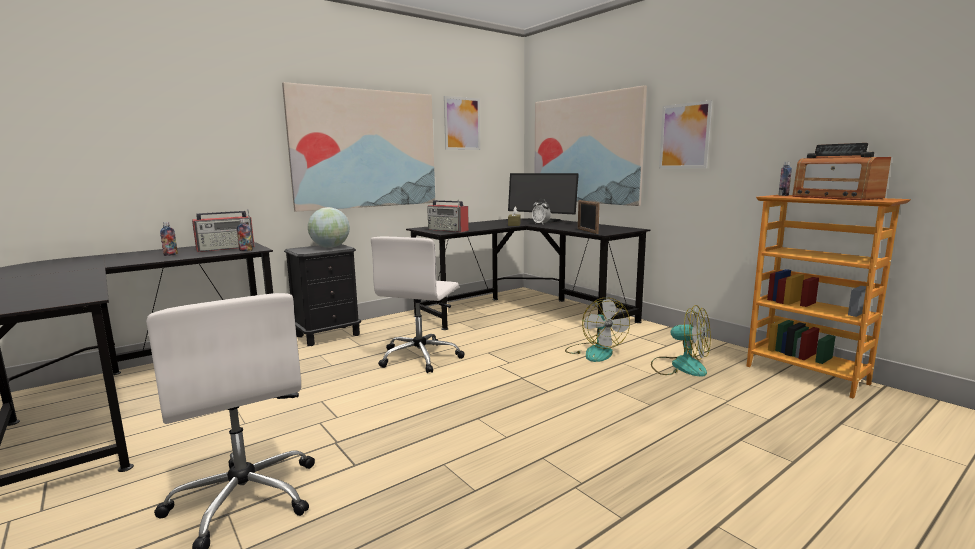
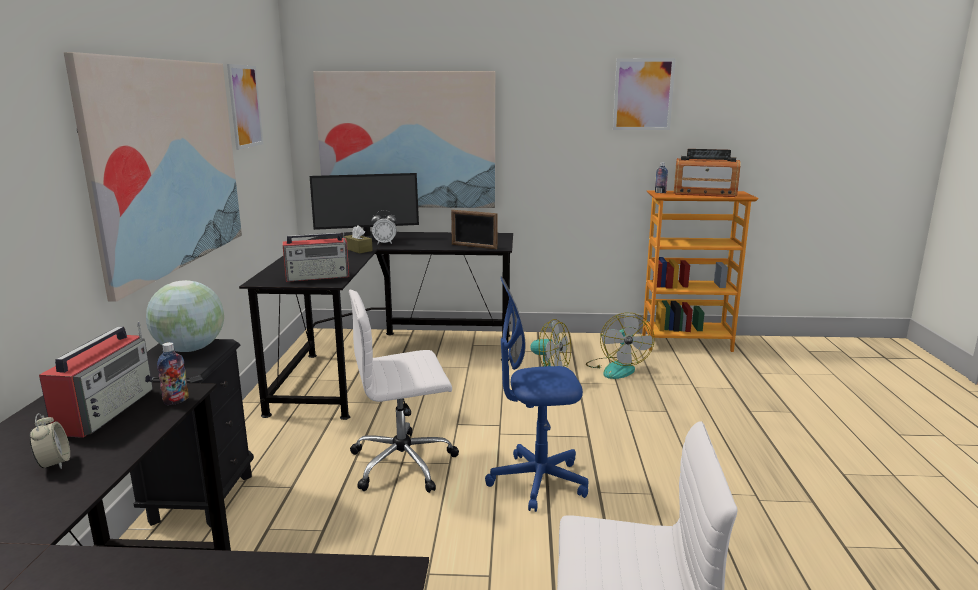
camera: 50 degrees left, 5 degrees up
bottle [160,222,178,256] -> alarm clock [29,413,70,469]
white office chair [371,237,465,373] -> white office chair turned 105 degrees clockwise [349,290,459,493]
fan [651,305,711,377] -> fan turned 105 degrees clockwise [586,312,655,379]
picture [659,100,713,168] -> picture moved to [613,58,676,130]
none -> blue office chair [485,276,588,512]

